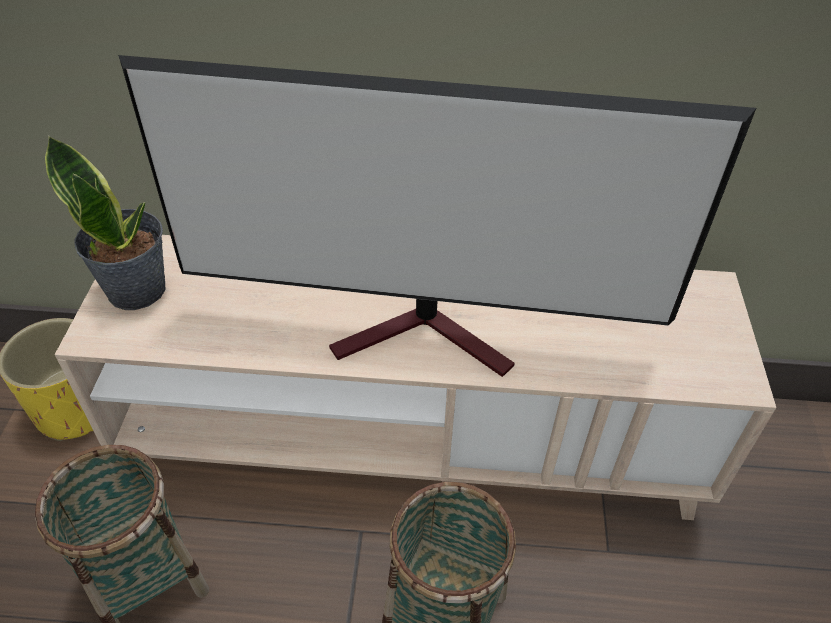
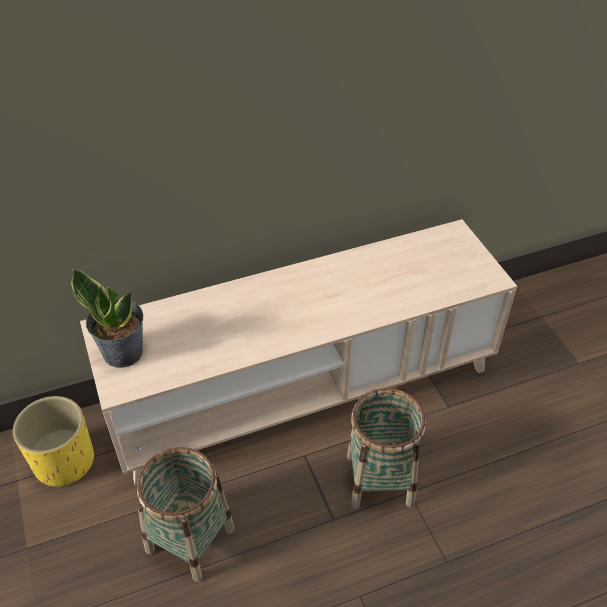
camera: 25 degrees left, 0 degrees up
television [118,55,756,377] -> none

